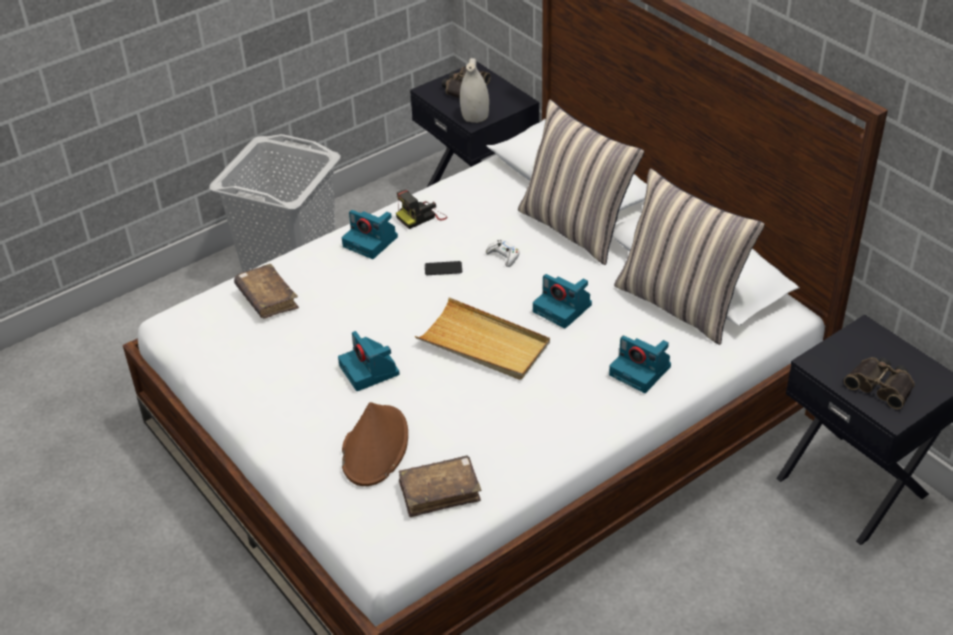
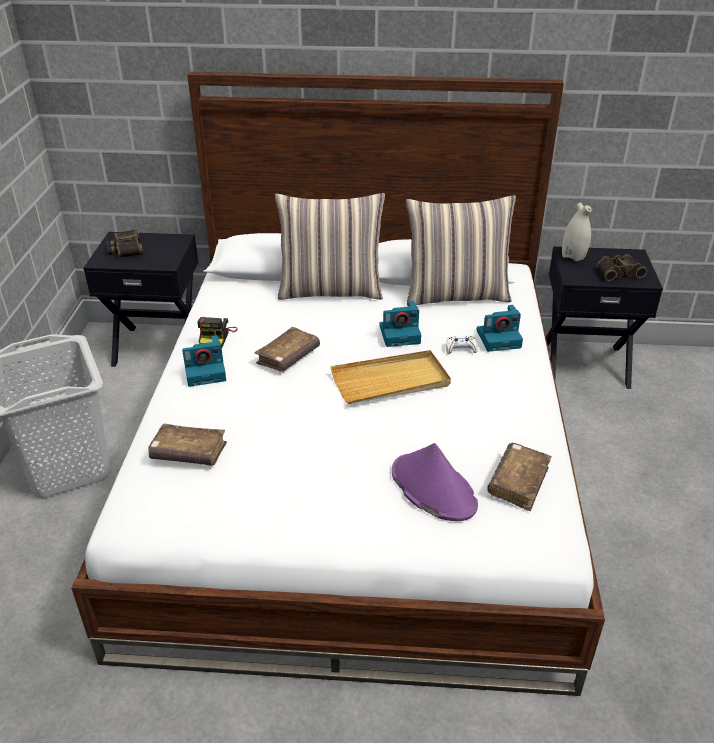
camera: 50 degrees left, 5 degrees down
camera [338,331,400,391] -> none
brown hat [342,402,408,486] -> purple hat [392,443,478,521]
phone [425,261,462,275] -> brown book [255,327,320,372]
white vase [460,58,489,123] -> white vase moved to [562,203,592,262]
white game controller [486,240,520,267] -> white game controller moved to [446,336,478,354]

